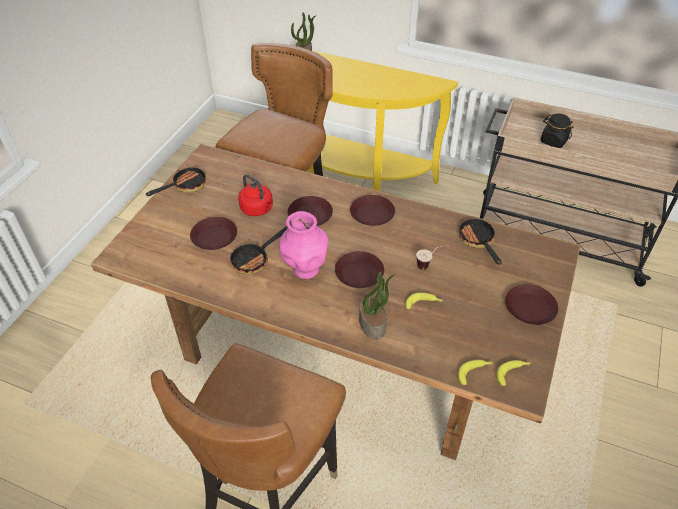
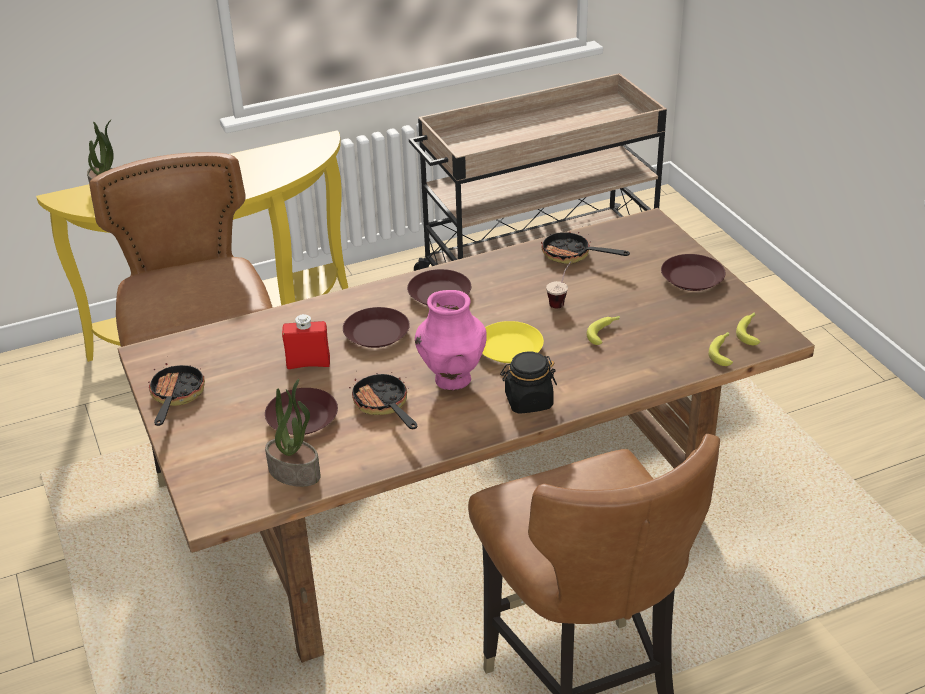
camera: 45 degrees left, 10 degrees down
frying pan [230,226,288,274] -> frying pan turned 150 degrees clockwise [349,372,417,429]
red kettle [238,174,273,216] -> red bottle [282,314,330,369]
brown plate [335,251,384,288] -> yellow plate [482,321,544,363]
potted plant [359,272,395,340] -> potted plant moved to [265,379,321,487]
black jar [541,113,573,148] -> black jar moved to [500,351,557,414]

